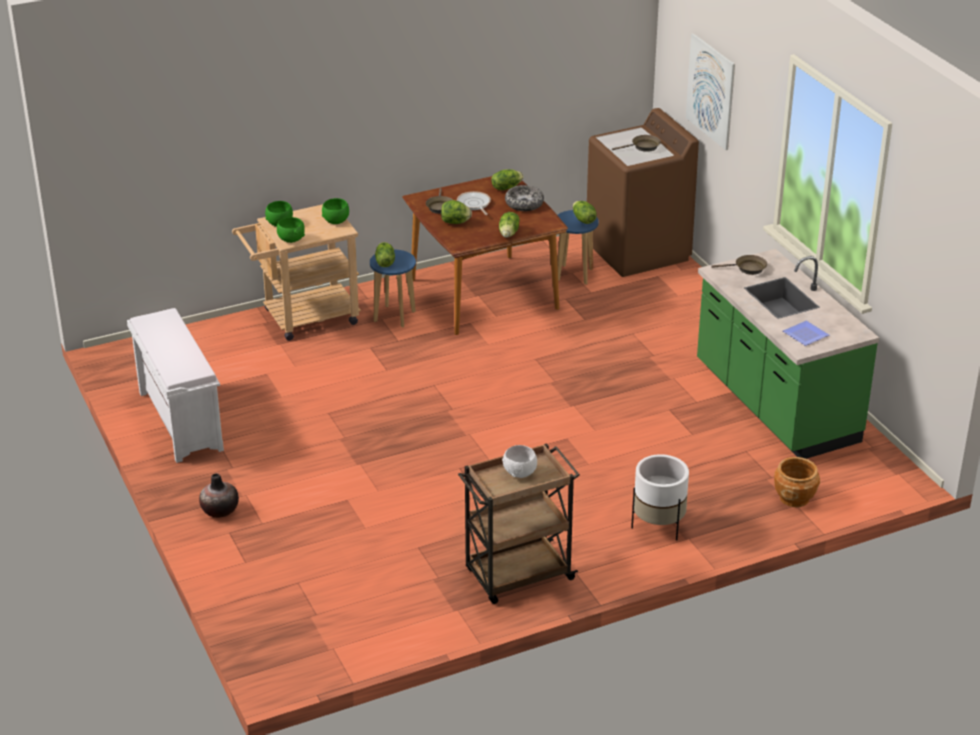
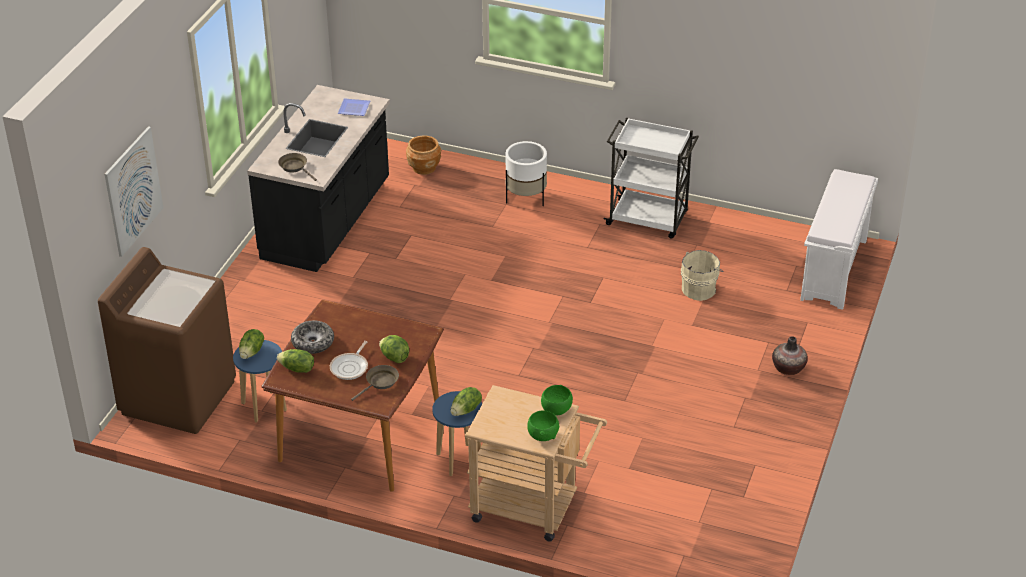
camera: 135 degrees left, 5 degrees up
white bench [127,308,224,463] -> white bench moved to [800,169,878,310]
green bowl [322,198,349,224] -> none
brown cart [458,443,580,604] -> white cart [603,118,699,239]
lettuce [499,212,519,238] -> none
white bowl [502,445,537,478] -> none
brown frying pan [612,135,661,152] -> none
green counter [697,249,879,459] -> black counter [247,85,390,272]
none -> beige bucket [681,250,724,301]

